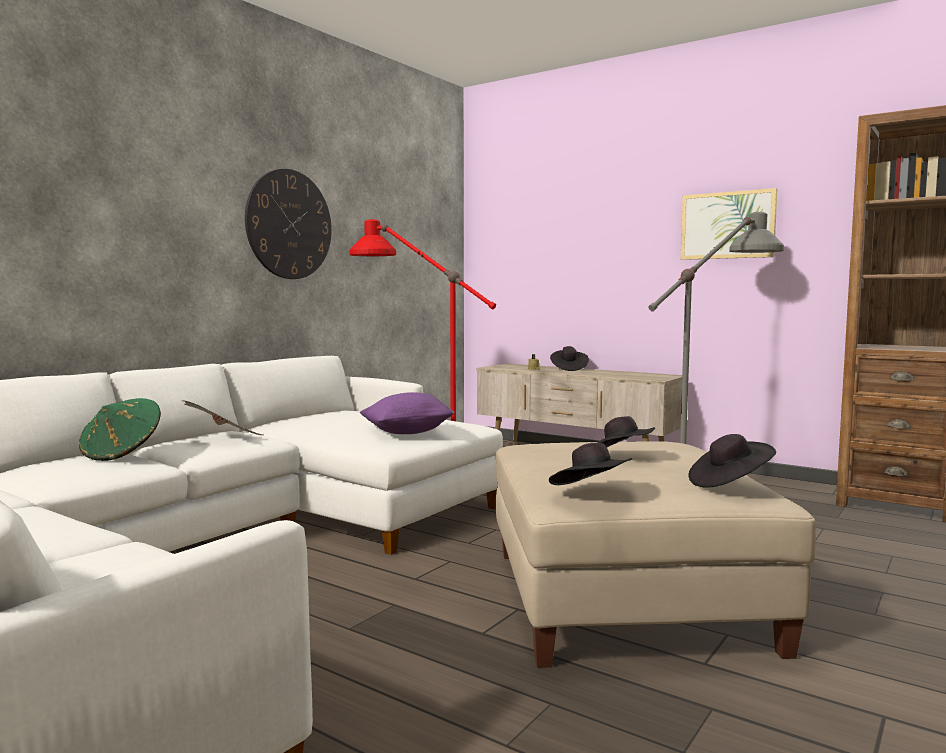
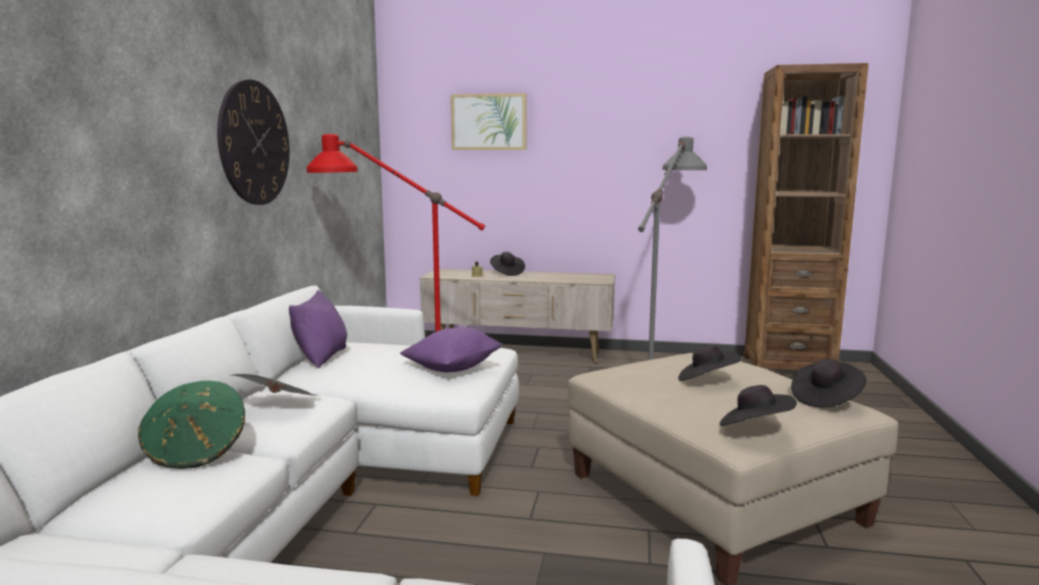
camera: 25 degrees left, 5 degrees up
picture [681,188,777,260] -> picture moved to [451,93,527,150]
none -> purple pillow [289,290,347,368]

